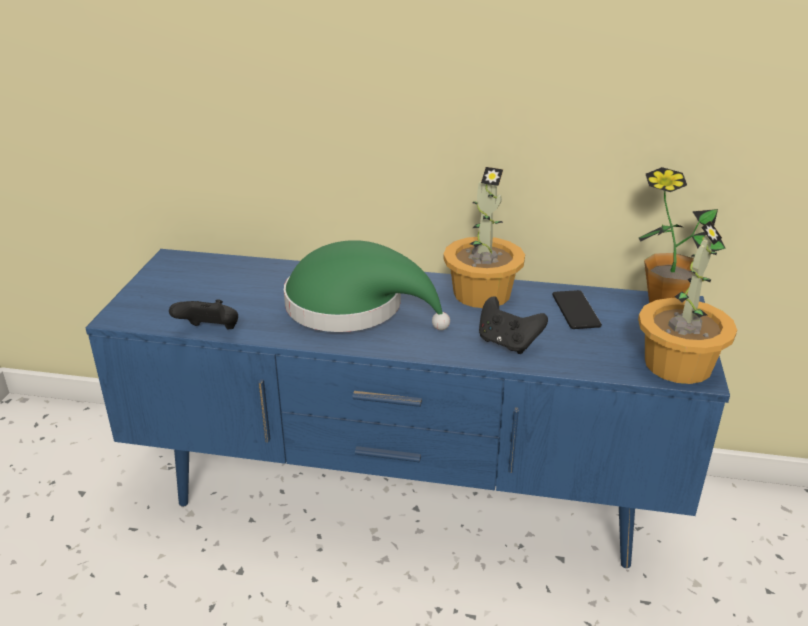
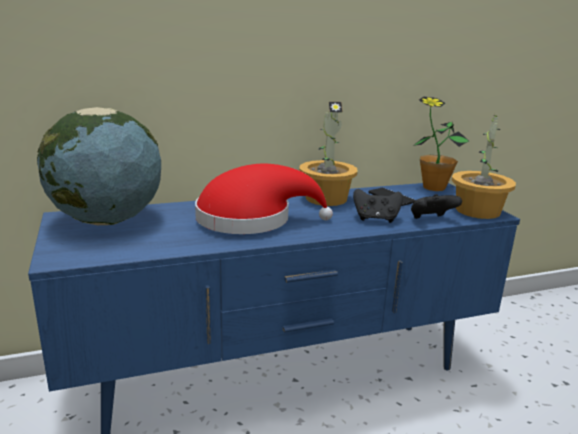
camera: 30 degrees left, 10 degrees down
black game controller [169,299,238,330] -> black game controller moved to [411,194,462,219]
green hat [284,240,450,332] -> red hat [195,164,333,234]
none -> globe [37,107,161,225]

